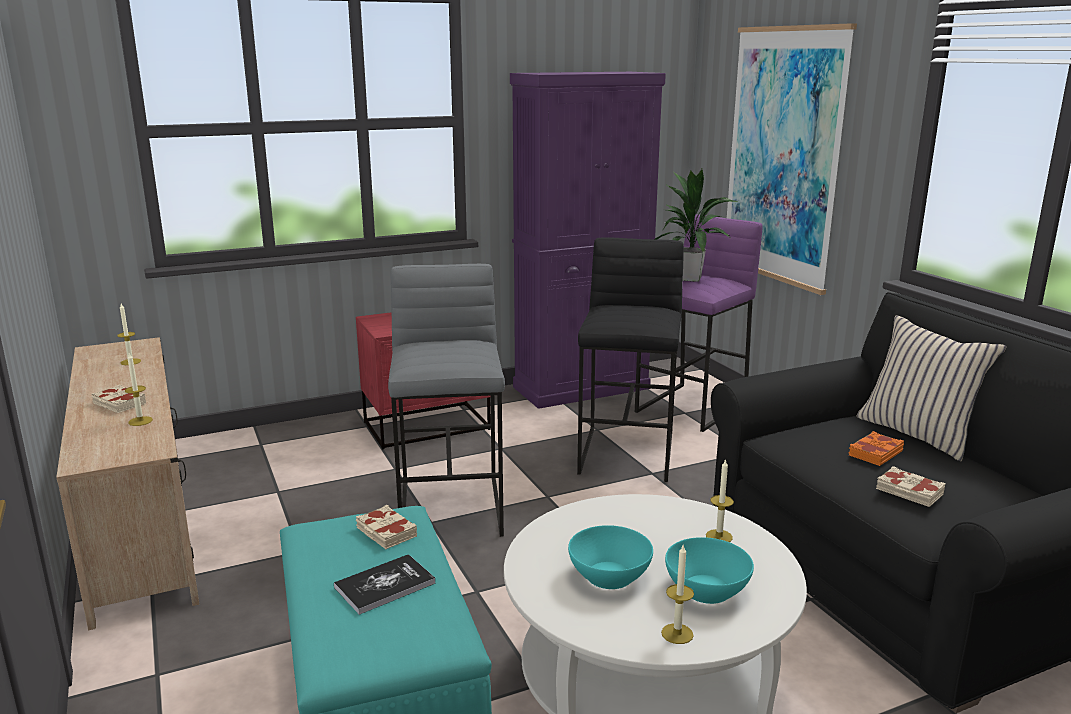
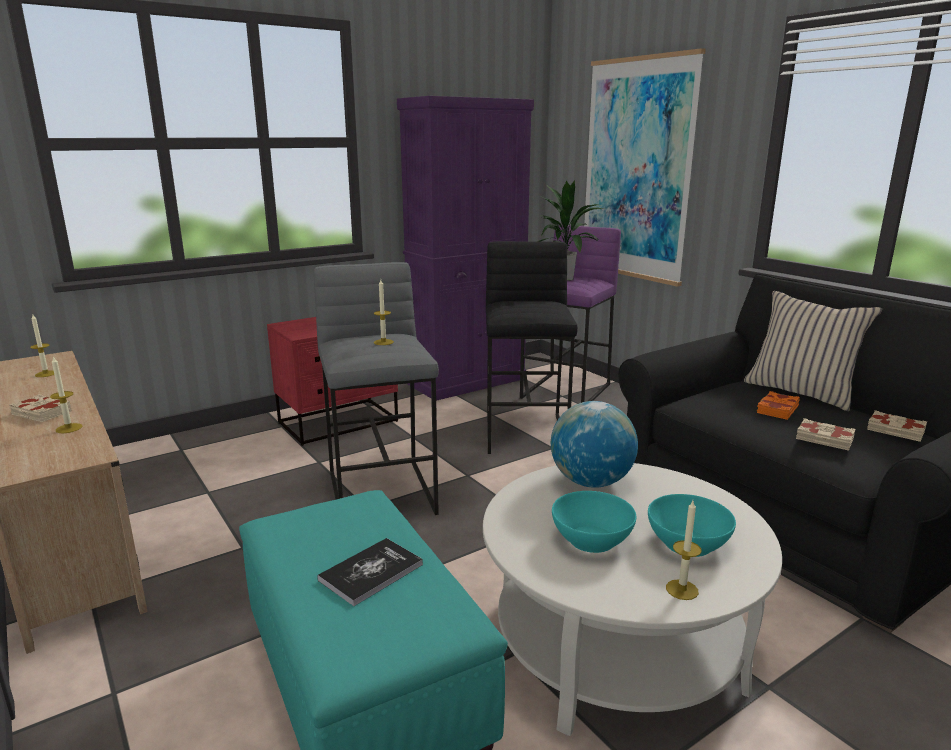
camera: 10 degrees left, 0 degrees up
beige book [356,505,417,549] -> beige book moved to [867,410,927,442]
candle [706,459,734,542] -> candle moved to [374,280,394,345]
none -> globe [551,401,638,488]

